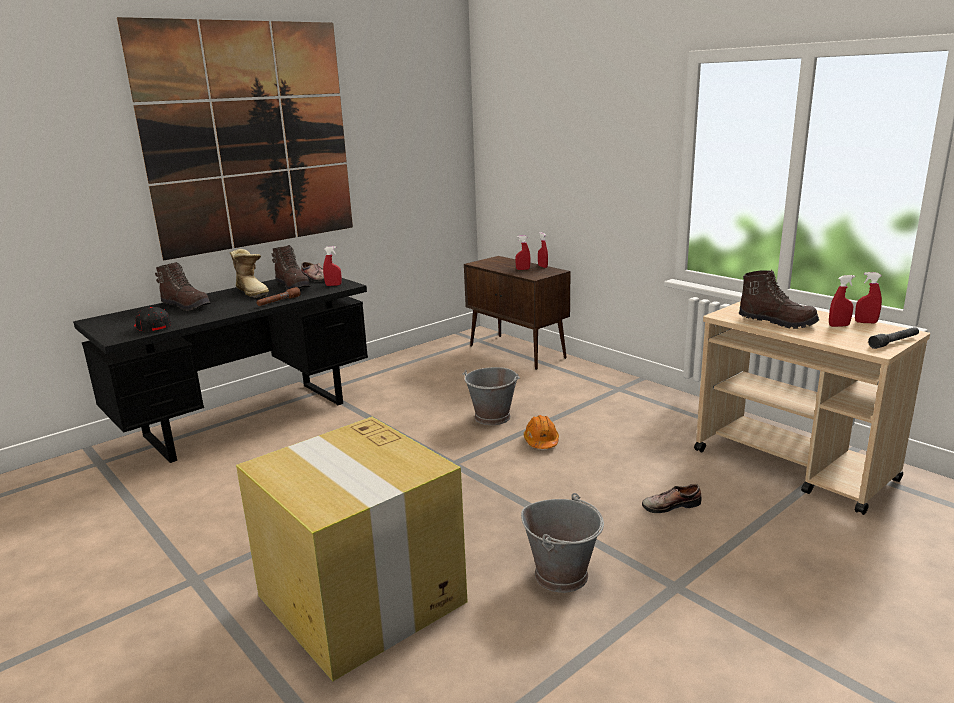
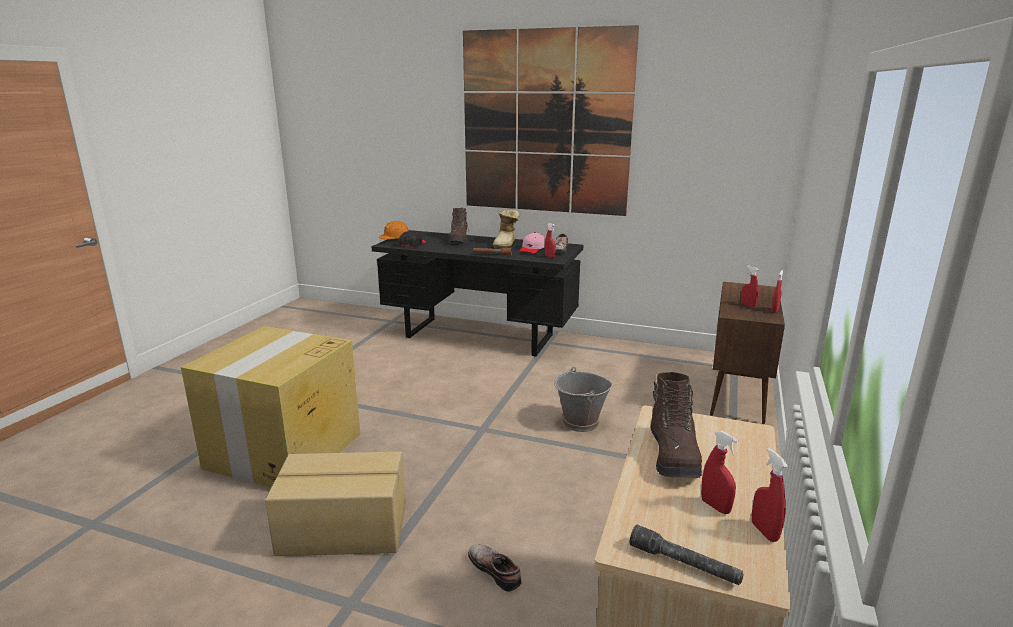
camera: 60 degrees right, 0 degrees up
brown boot [272,245,311,290] -> pink cap [519,232,545,253]
grey bucket [521,493,604,593] -> cardboard box [265,452,406,556]
orange hard hat [524,415,559,449] -> orange hard hat moved to [379,221,409,239]

